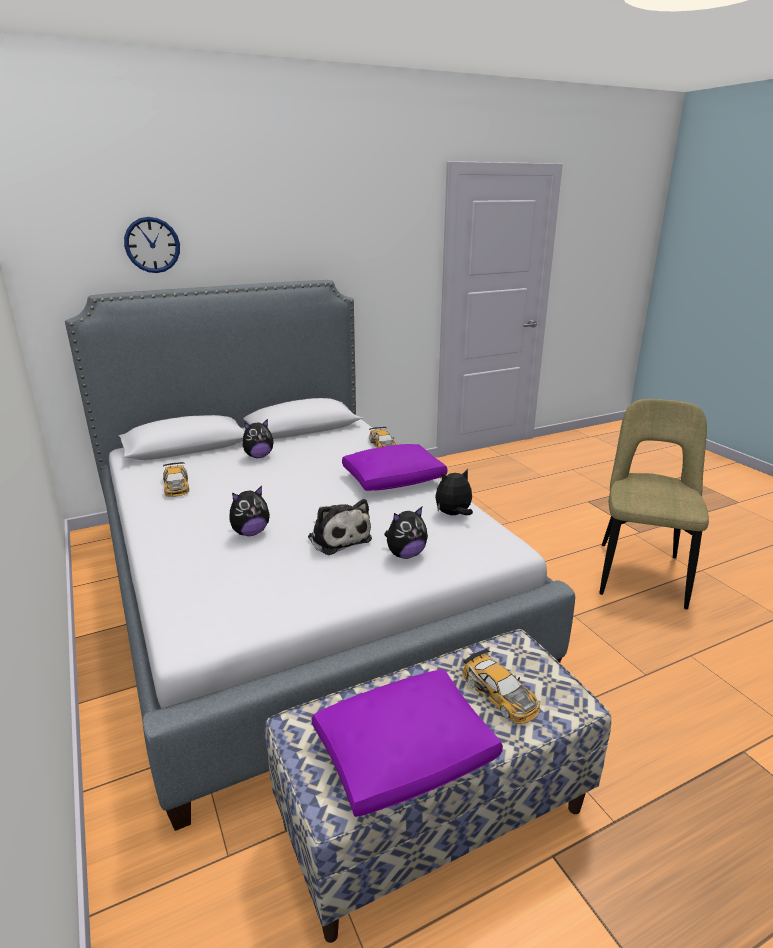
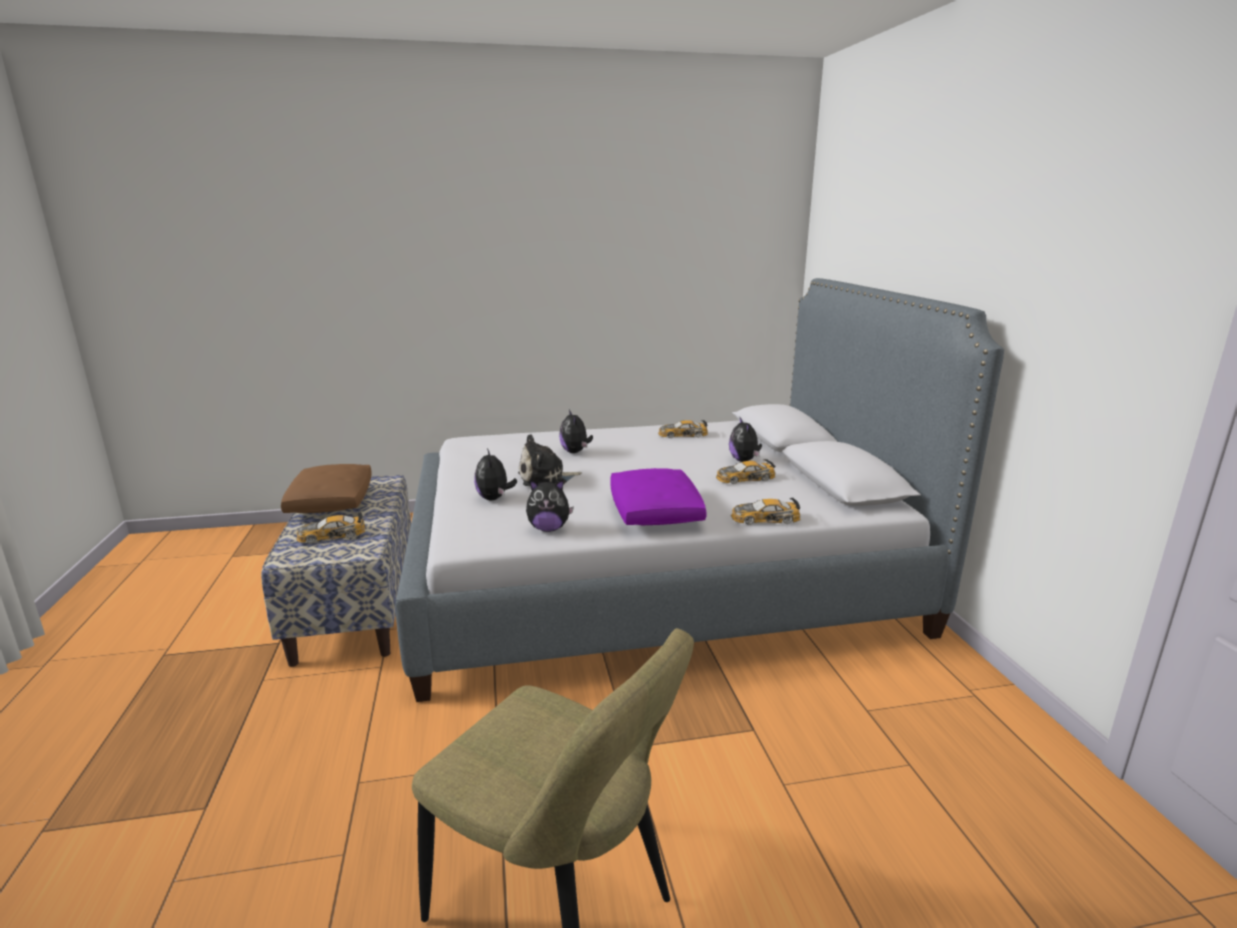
camera: 105 degrees right, 5 degrees down
wall clock [124,217,180,273] -> none
purple pillow [312,669,503,817] -> brown pillow [281,464,372,513]
plush toy [435,469,473,515] -> plush toy turned 90 degrees clockwise [526,480,574,532]
none -> toy car [716,459,776,484]

